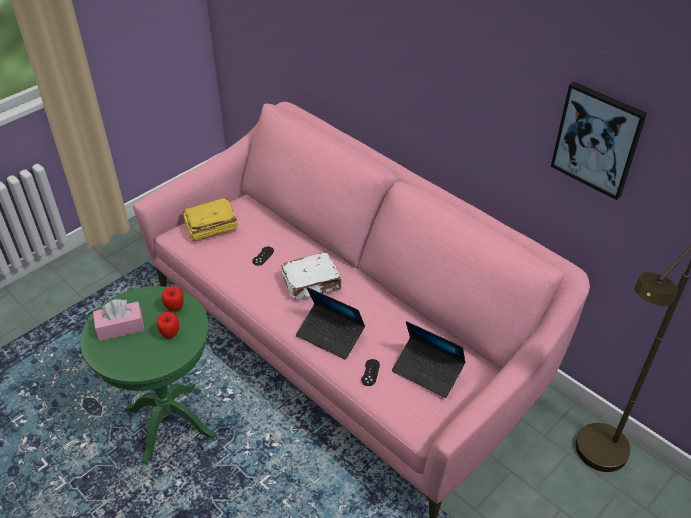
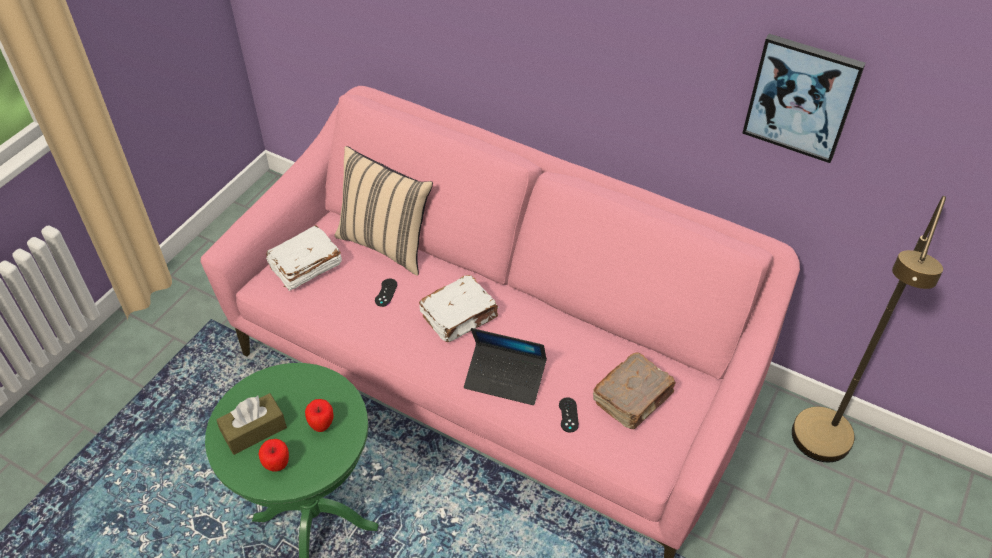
camera: 15 degrees left, 5 degrees up
pink tissue box [93,299,145,341] -> brown tissue box [216,393,287,455]
apple [162,286,184,312] -> apple moved to [258,439,289,471]
yellow book [183,198,238,242] -> white book [266,225,342,291]
laptop [392,321,466,398] -> brown book [593,353,676,429]
none -> beige pillow [334,146,433,276]

